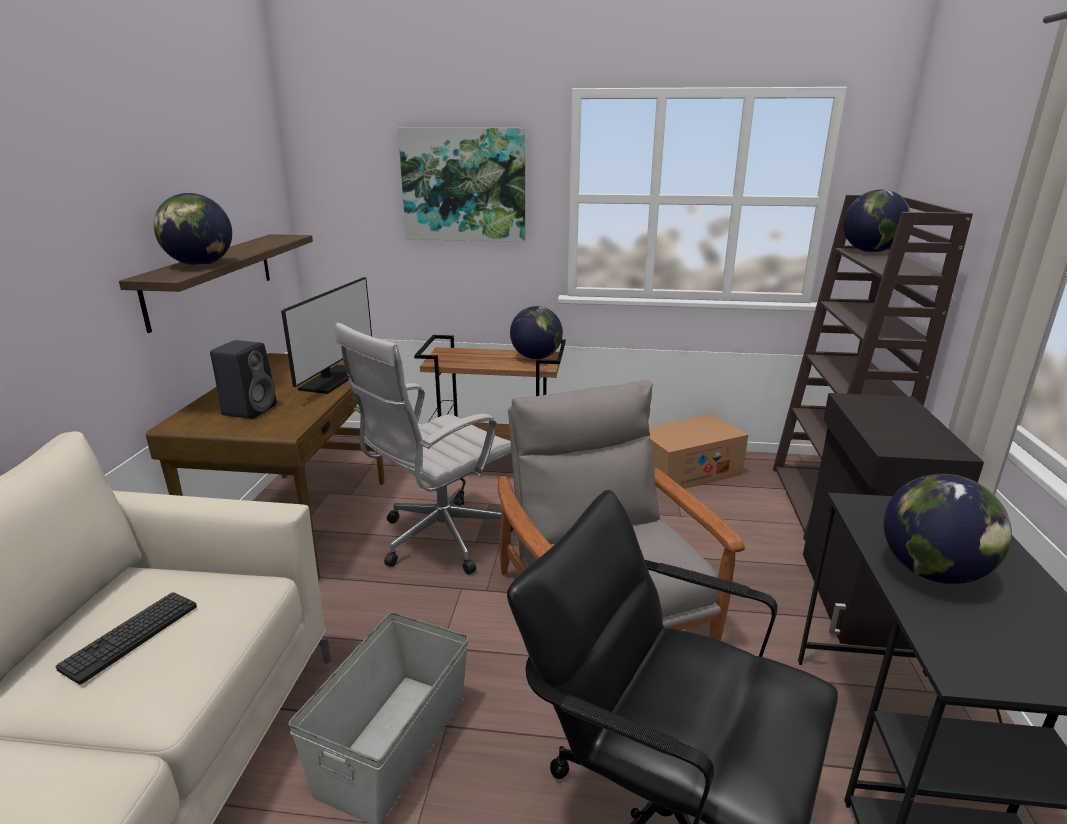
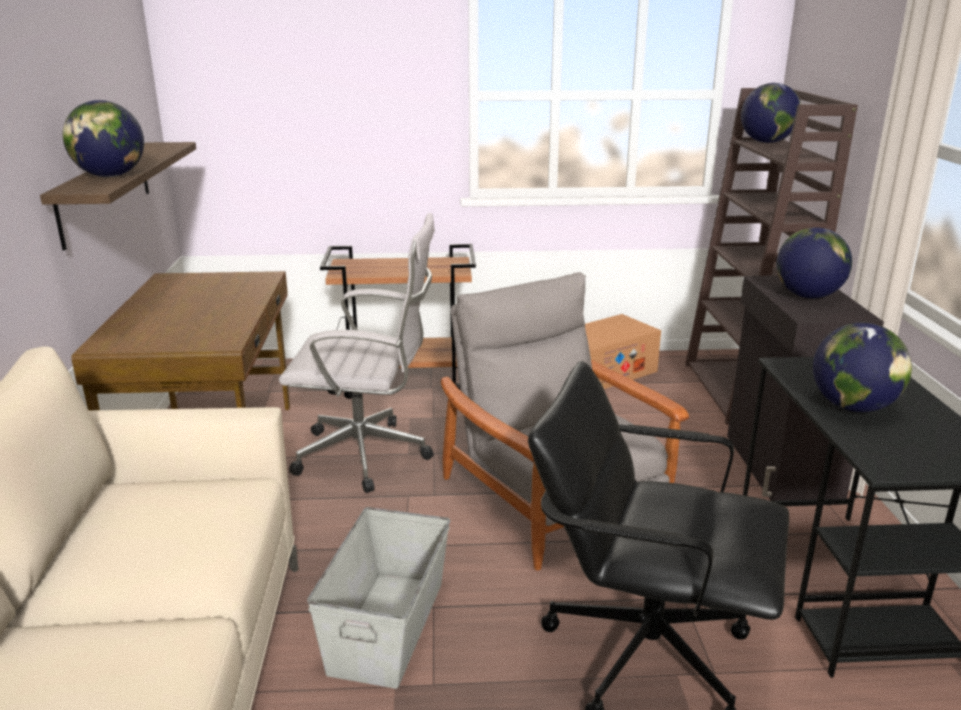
camera: 10 degrees left, 0 degrees up
keyboard [56,592,197,685] -> none
black speaker [210,340,277,419] -> none
monitor [281,277,372,394] -> none
white office chair [335,323,514,575] -> white office chair turned 120 degrees counterclockwise [279,213,435,493]
picture [398,128,525,242] -> none
globe [510,306,563,359] -> globe moved to [776,227,852,298]

